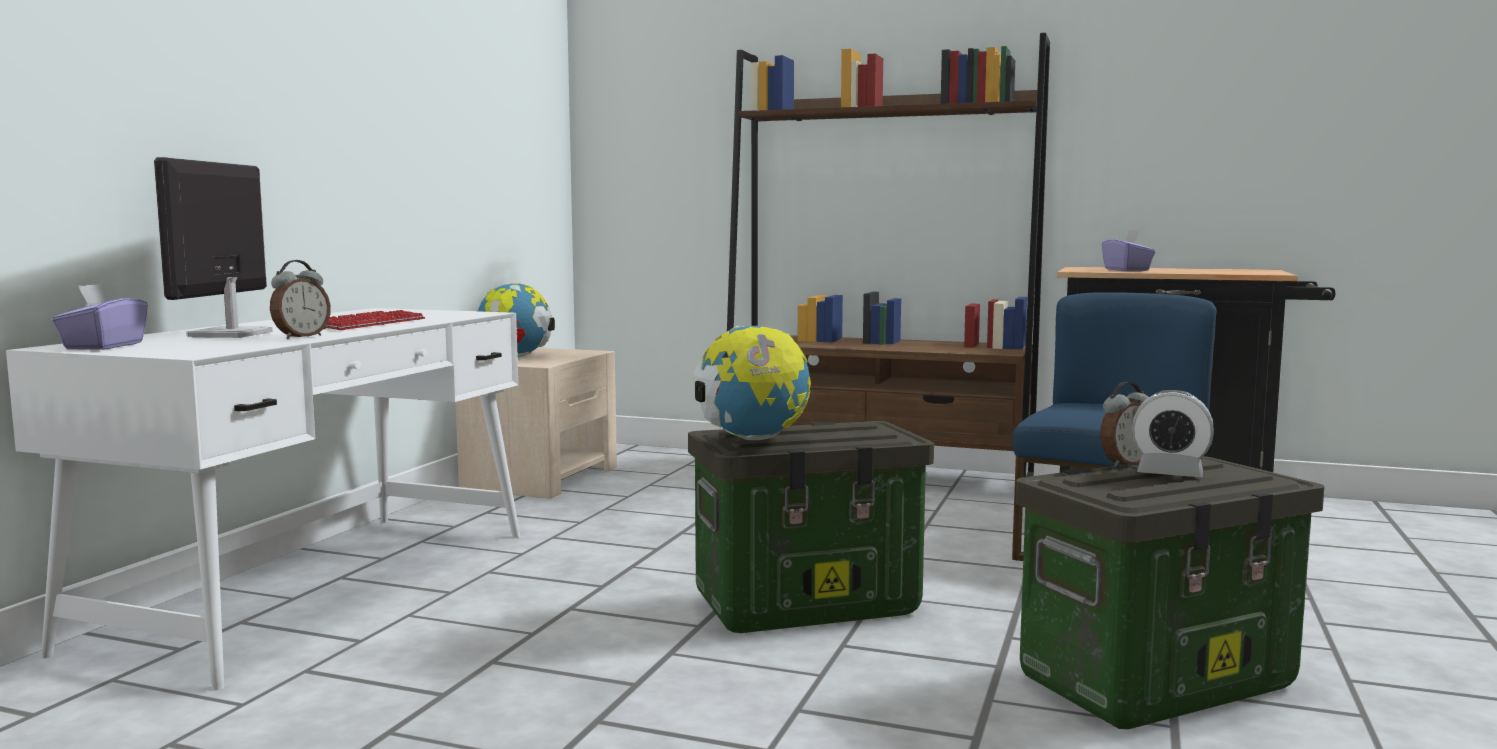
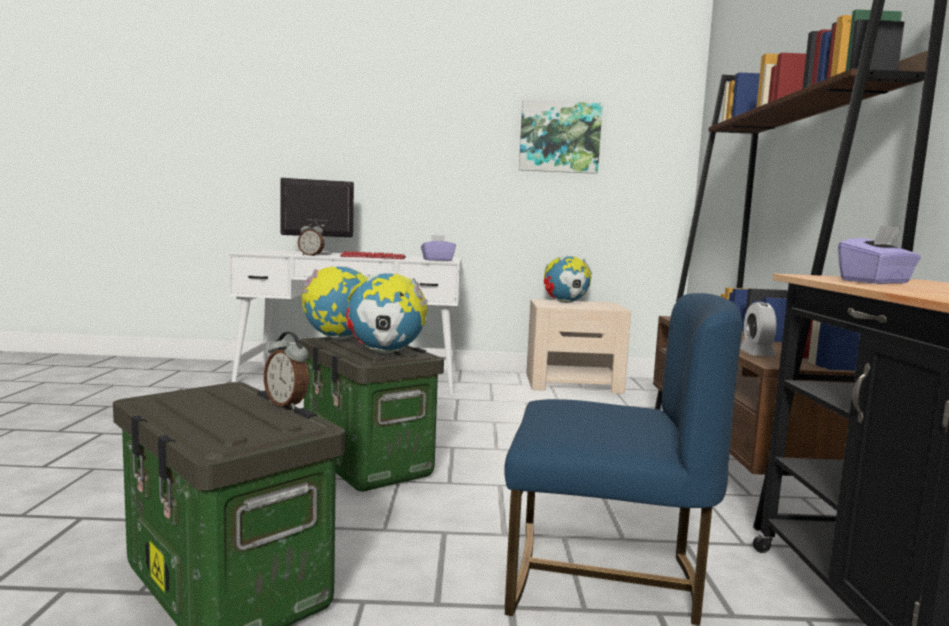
camera: 70 degrees right, 0 degrees up
purple tissue box [52,283,148,350] -> purple tissue box moved to [421,235,456,261]
alarm clock [1132,390,1214,477] -> alarm clock moved to [740,302,777,356]
none -> globe [346,273,428,353]
none -> picture [519,100,603,174]

